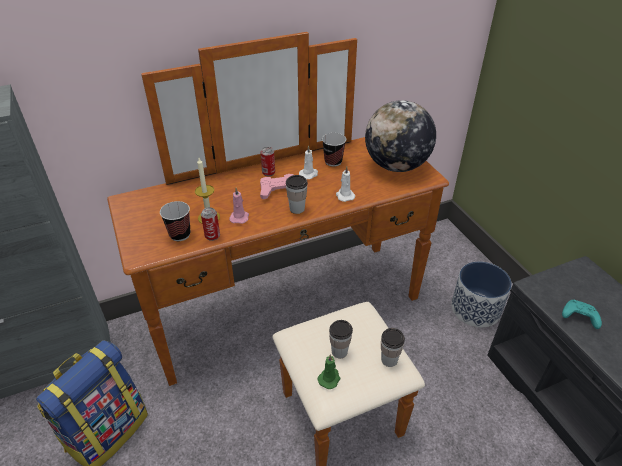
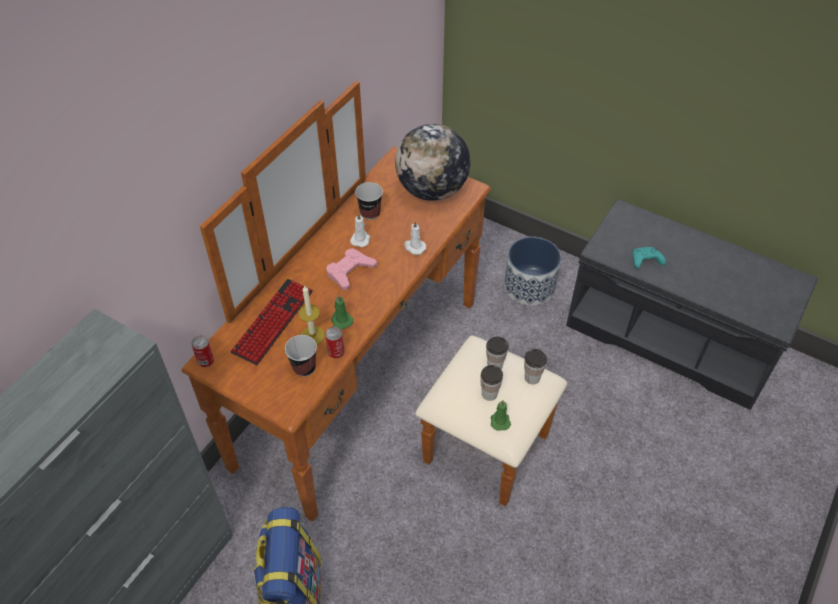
camera: 35 degrees left, 10 degrees up
pink candle [229,188,249,224] -> green candle [331,295,353,329]
can [261,147,275,176] -> can moved to [191,335,214,367]
cup [286,175,308,214] -> cup moved to [486,337,509,369]
none -> keyboard [230,279,313,366]

